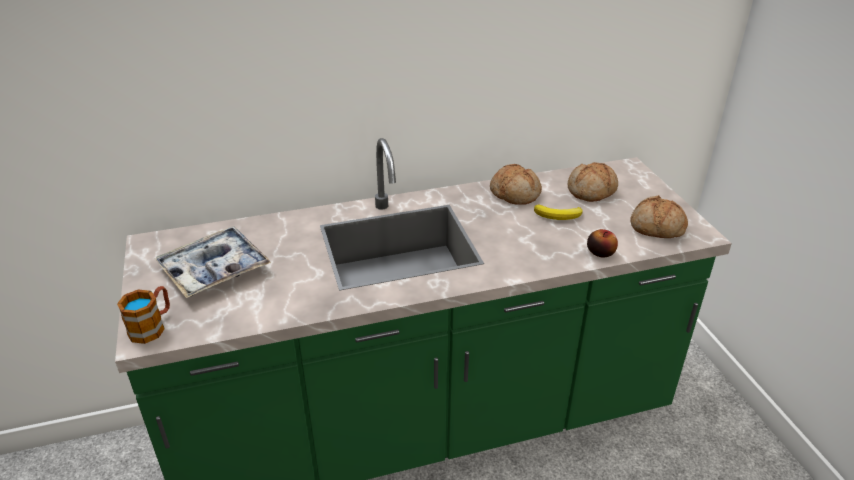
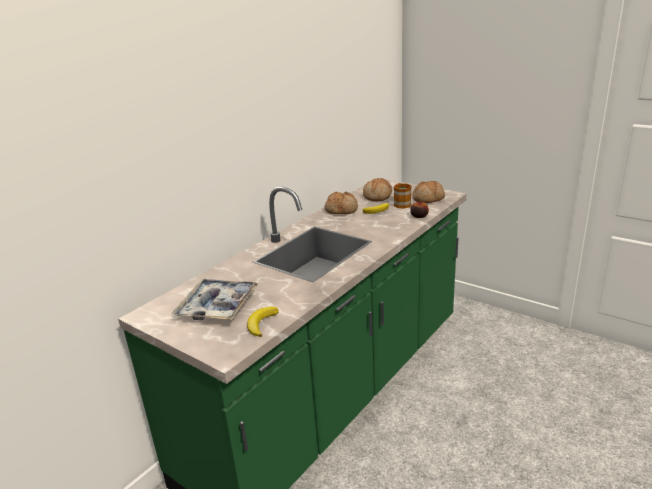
camera: 35 degrees left, 10 degrees down
mug [117,286,170,344] -> mug moved to [394,183,412,209]
none -> banana [247,307,279,337]

